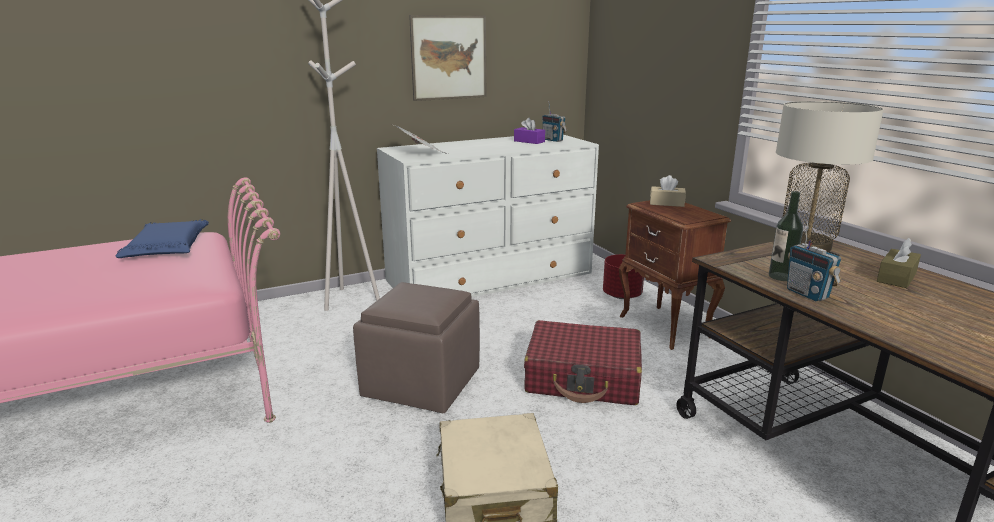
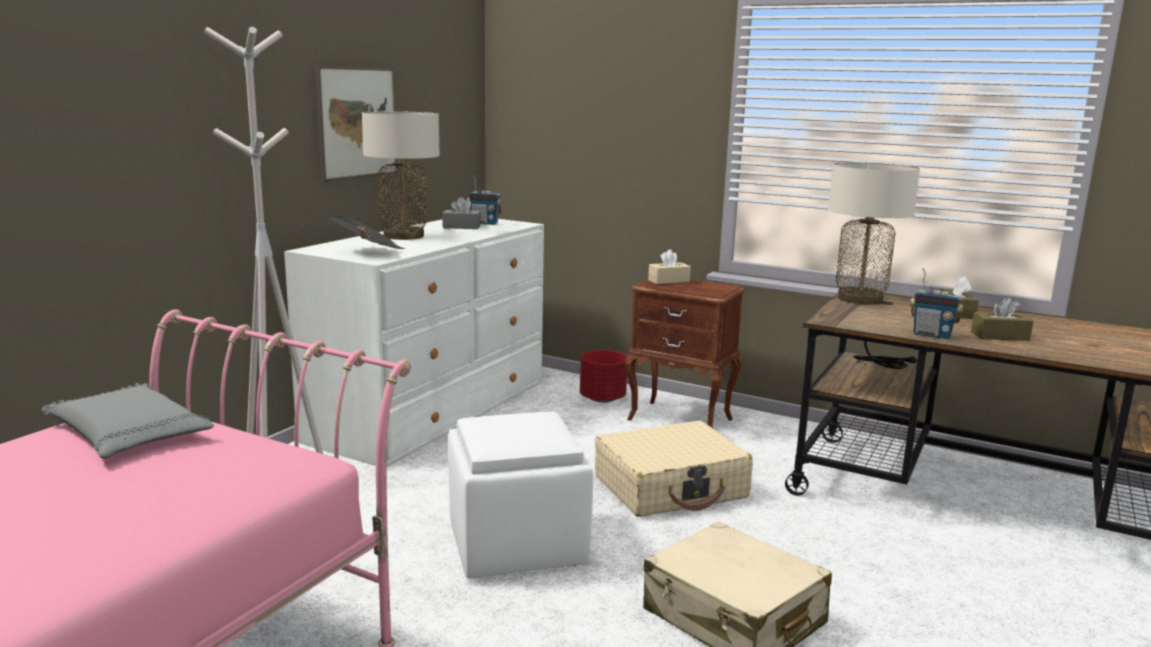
camera: 35 degrees left, 5 degrees down
blue pillow [115,219,209,258] -> grey pillow [42,382,214,459]
brown ottoman [353,282,480,413] -> white ottoman [448,412,593,579]
purple tissue box [514,118,545,144] -> grey tissue box [442,197,481,229]
red suitcase [524,320,642,405] -> beige suitcase [595,421,753,517]
bottle [769,191,803,281] -> none
none -> table lamp [362,111,440,240]
none -> brown tissue box [971,297,1033,341]

